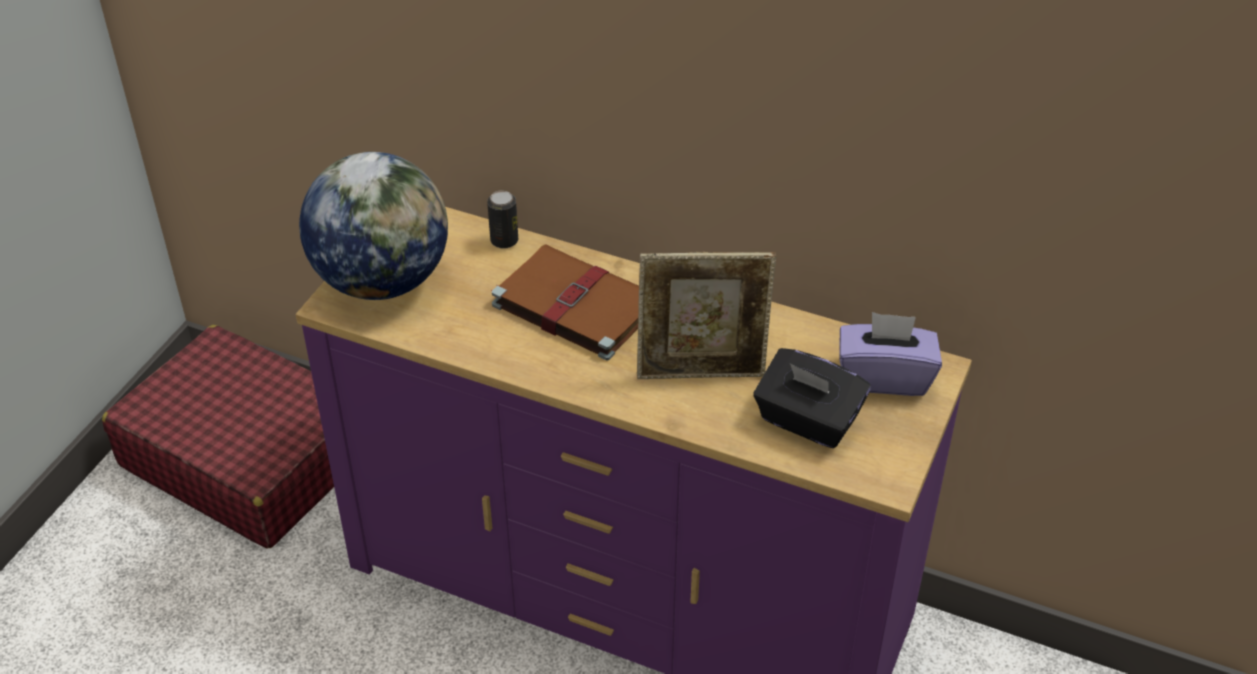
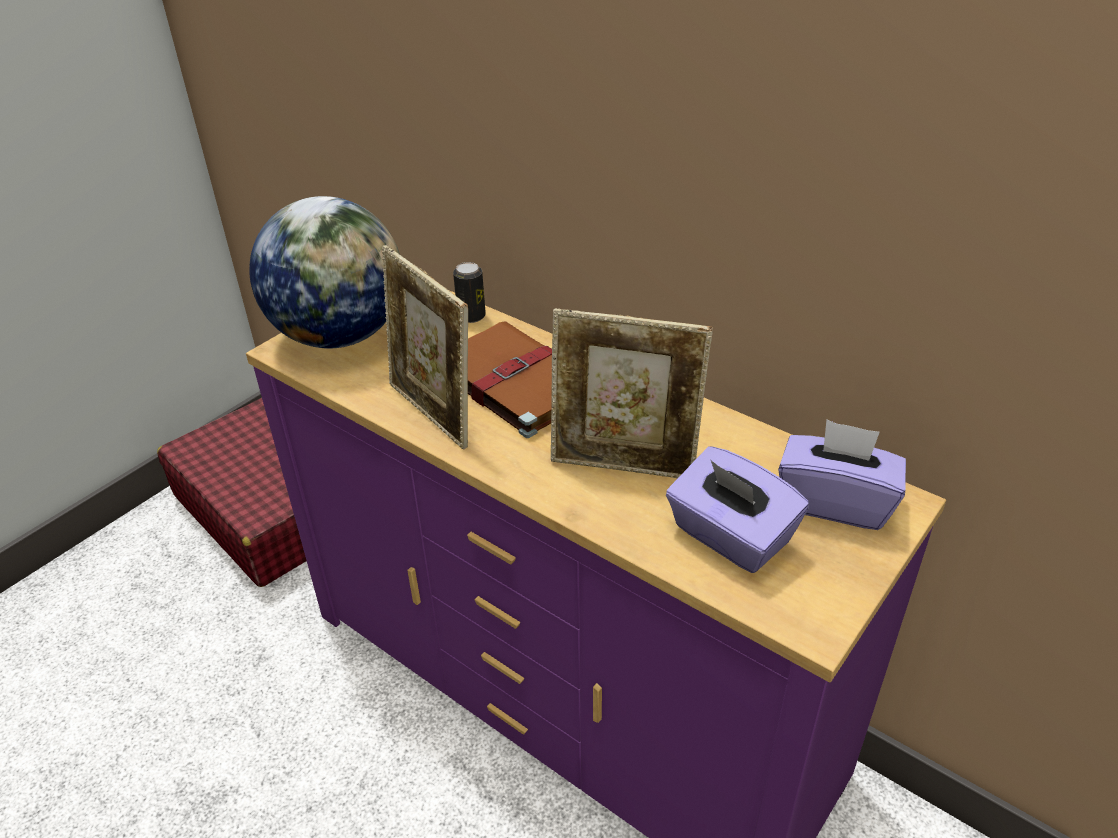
camera: 15 degrees right, 5 degrees down
black tissue box [754,348,871,448] -> purple tissue box [666,446,809,573]
none -> picture frame [382,245,468,450]

